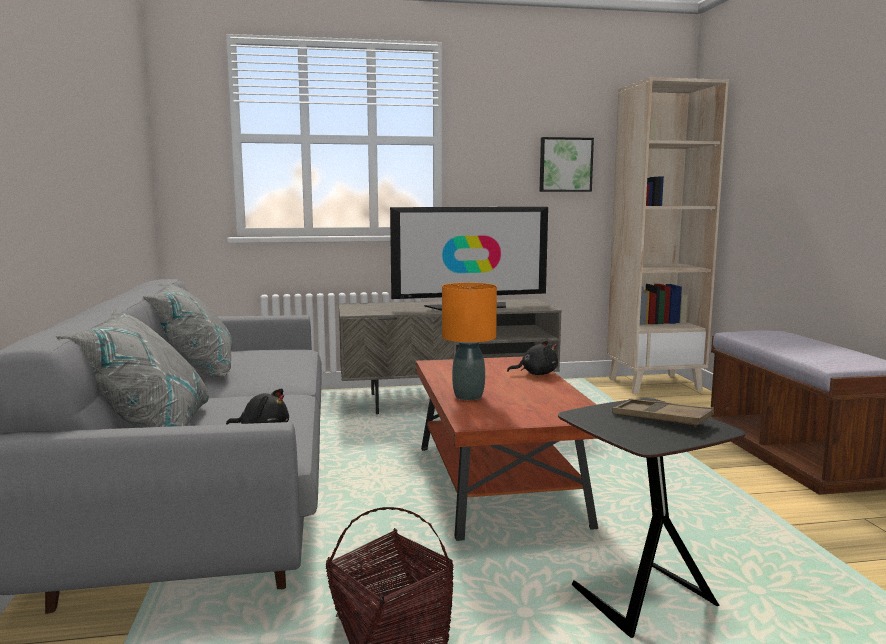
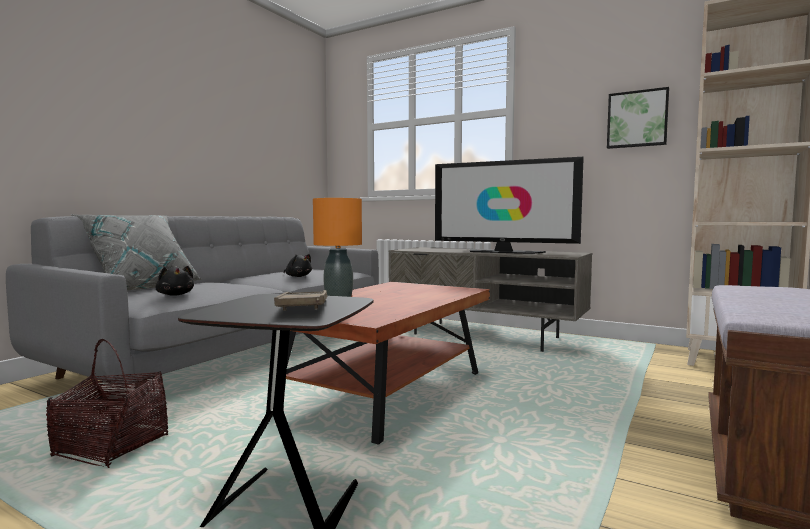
camera: 40 degrees right, 5 degrees down
grey pillow [143,283,233,377] -> none
black plush toy [507,340,558,375] -> black plush toy moved to [284,254,312,277]

